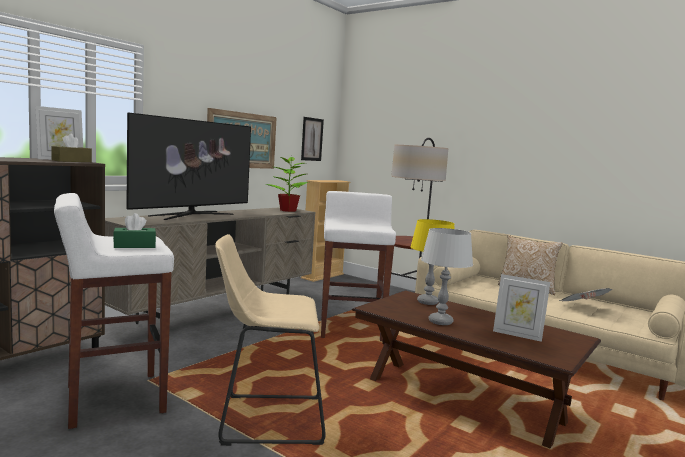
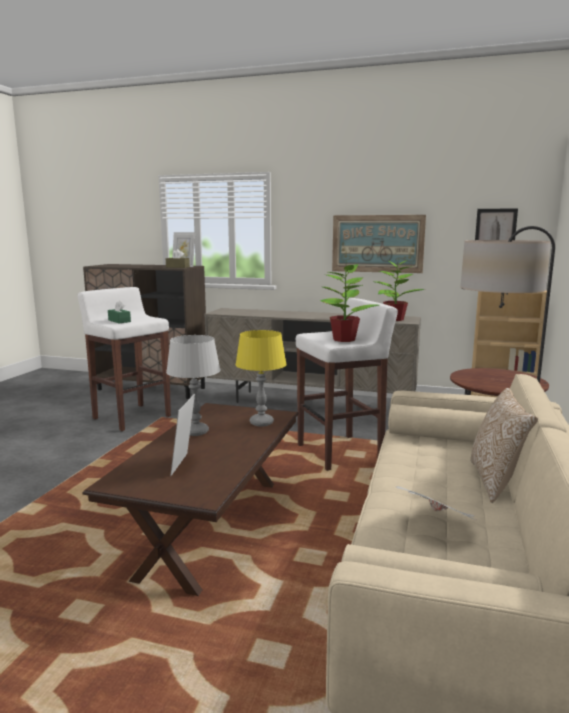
camera: 70 degrees right, 5 degrees up
television [126,112,251,220] -> none
beige stool [215,234,326,446] -> none
none -> potted plant [320,264,379,342]

